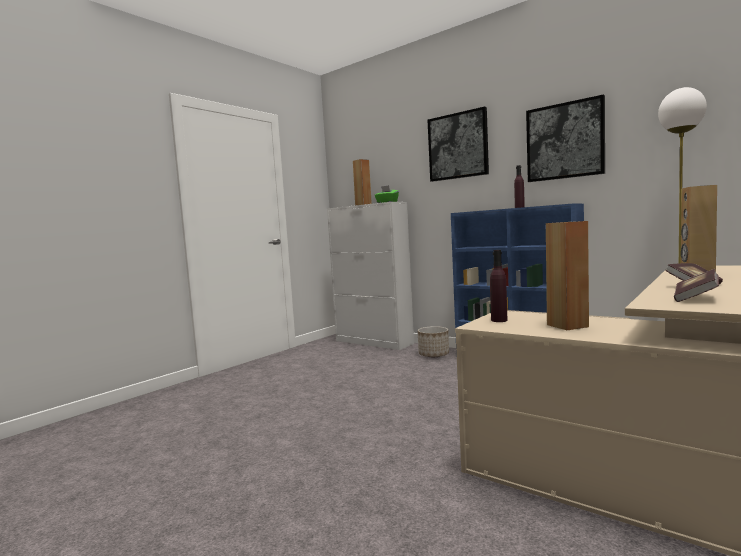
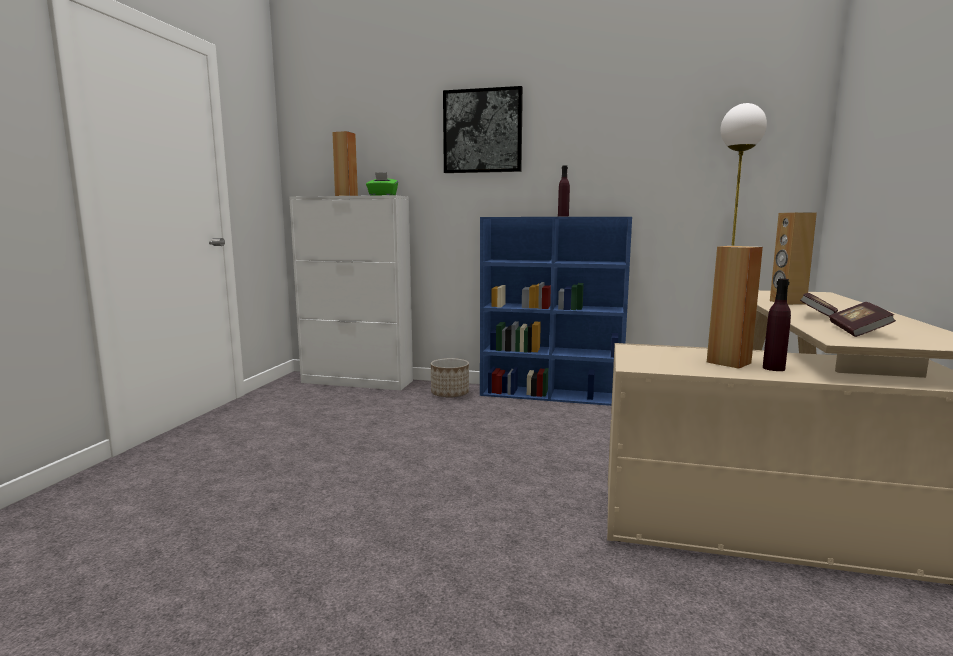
camera: 25 degrees left, 5 degrees up
purple bottle [490,250,508,322] -> purple bottle moved to [763,278,791,371]
picture [526,94,605,182] -> none

